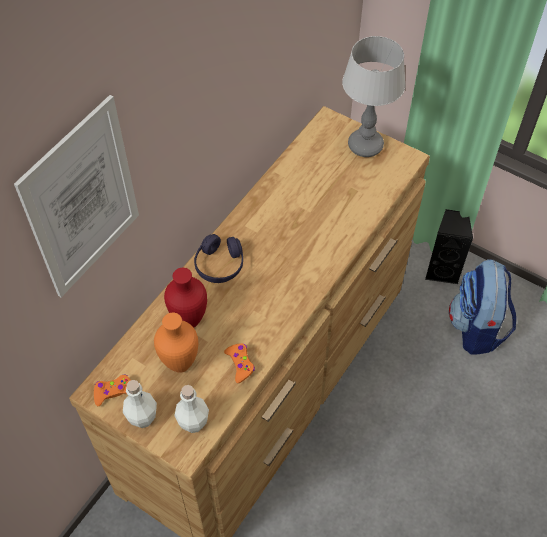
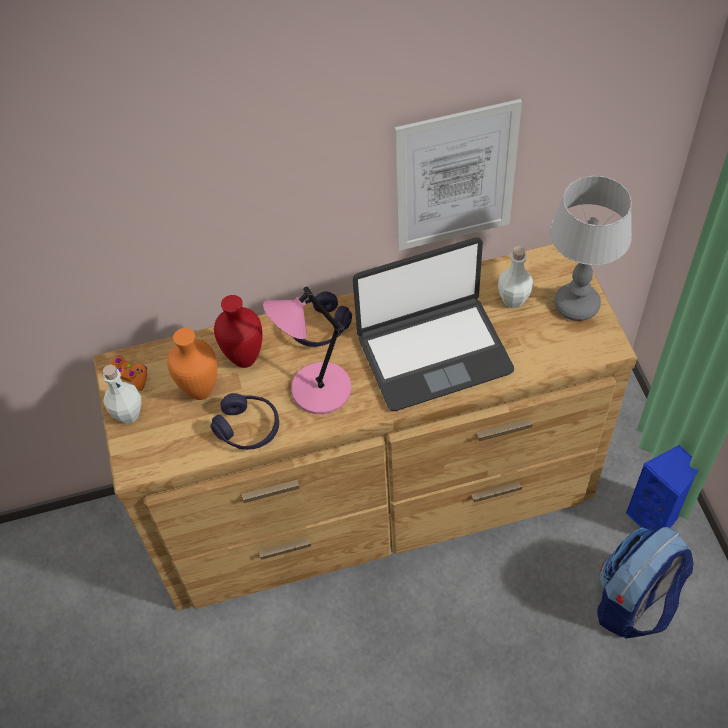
camera: 45 degrees right, 0 degrees up
picture [14,95,139,297] -> picture moved to [395,99,522,251]
white bottle [175,385,209,433] -> white bottle moved to [498,246,533,308]
orange game controller [224,343,255,383] -> purple headphones [211,393,279,450]
black speaker [425,209,473,284] -> blue speaker [626,445,699,531]
none -> pink table lamp [263,286,352,414]
none -> laptop [353,237,514,411]

